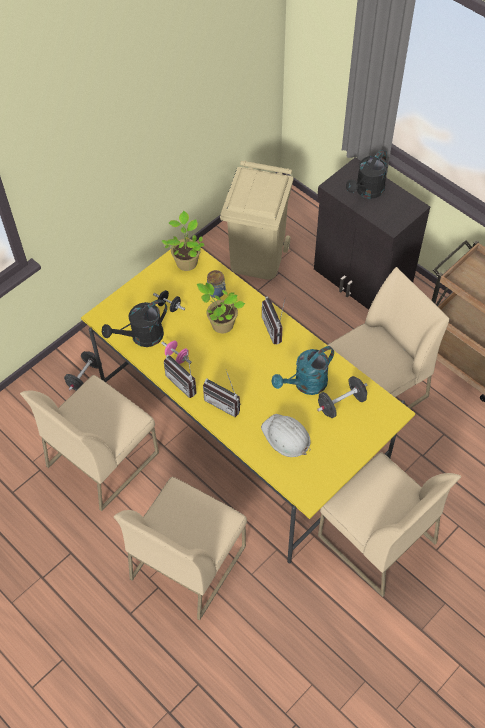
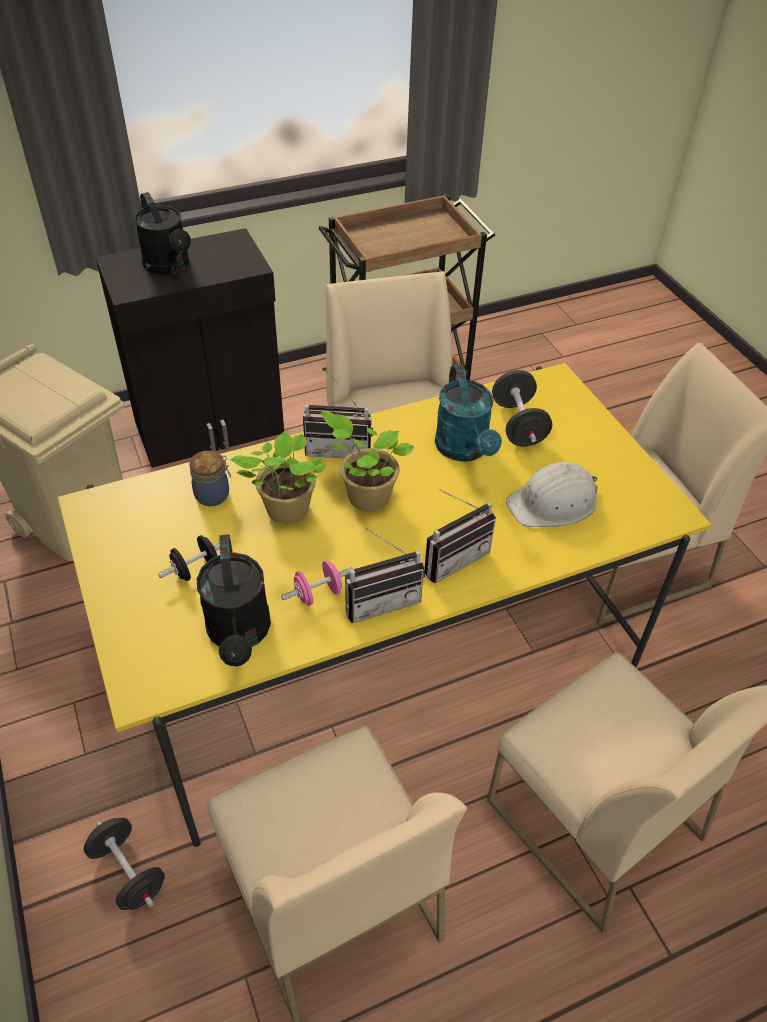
camera: 70 degrees left, 10 degrees down
potted plant [162,211,205,271] -> potted plant moved to [321,411,414,512]

